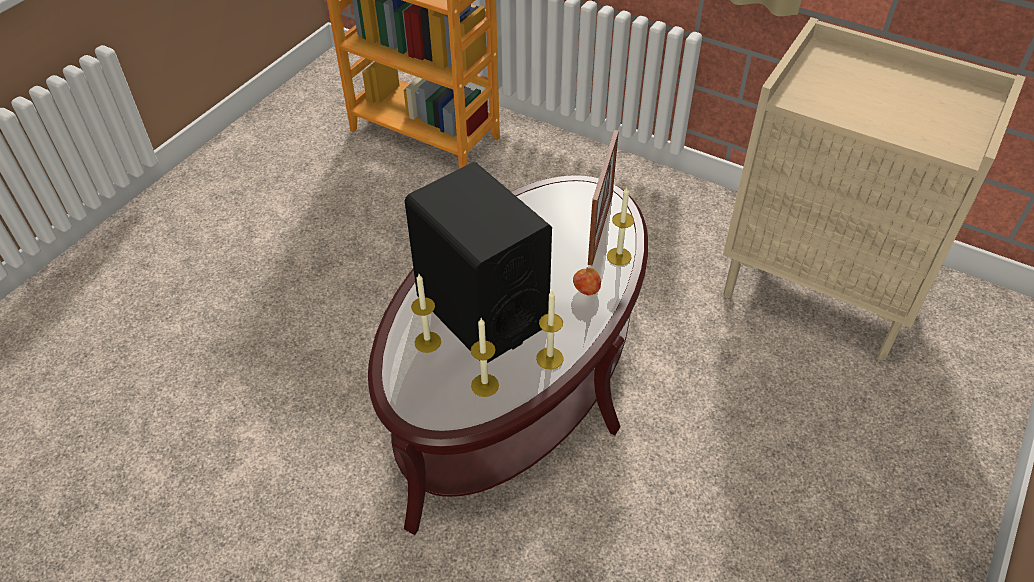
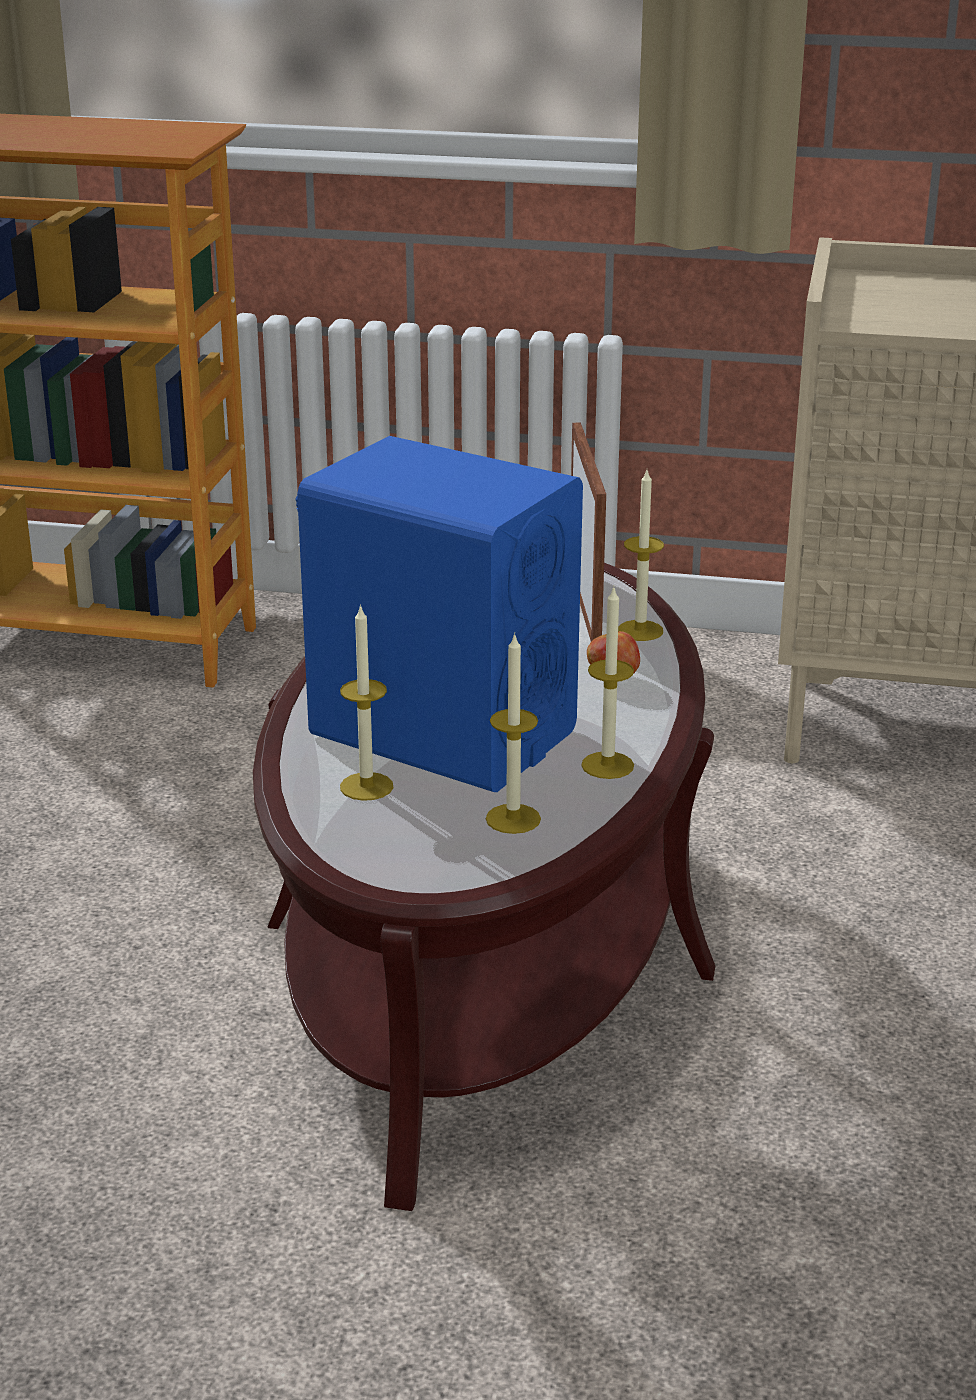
camera: 20 degrees left, 20 degrees down
black speaker [405,162,552,363] -> blue speaker [295,436,583,792]

